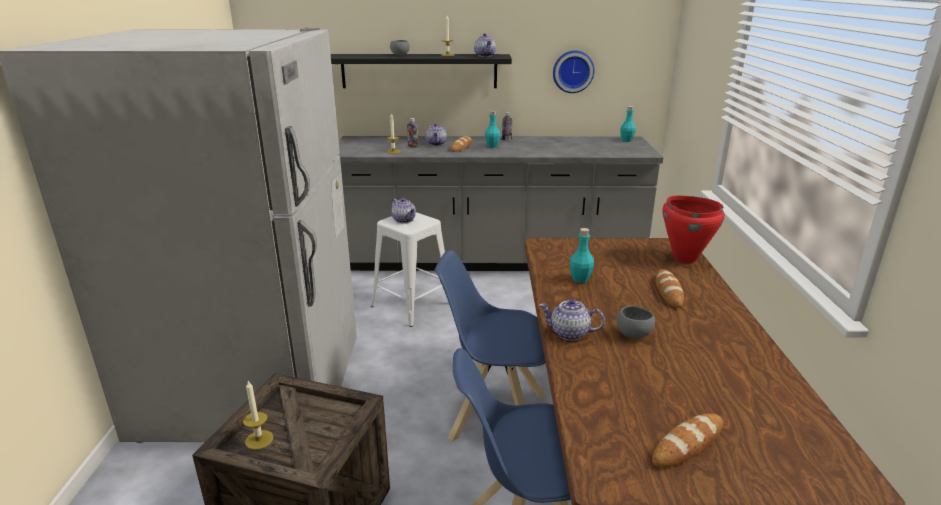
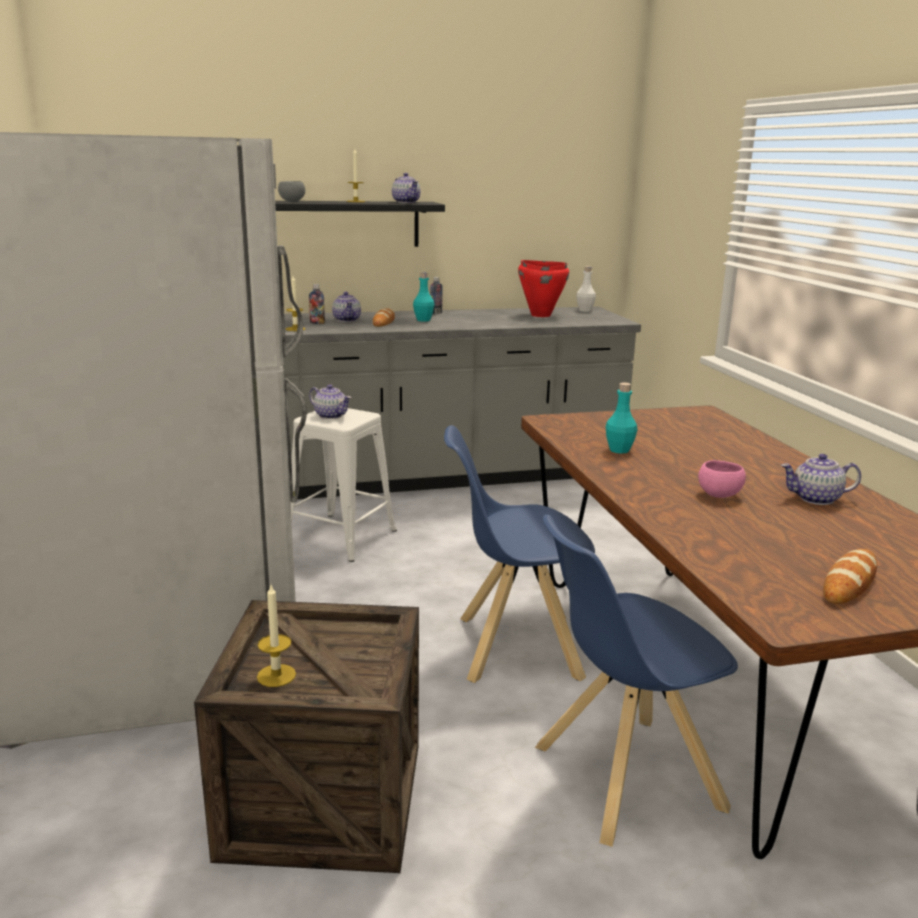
camera: 15 degrees left, 5 degrees down
teapot [539,299,605,341] -> teapot moved to [781,454,861,505]
wall clock [553,50,594,93] -> none
grey bowl [617,306,655,339] -> pink bowl [698,460,746,498]
turquoise bottle [620,106,636,142] -> white bottle [576,267,596,312]
bread [656,269,684,308] -> none
red cooking pot [663,196,725,263] -> red cooking pot moved to [518,260,569,317]

